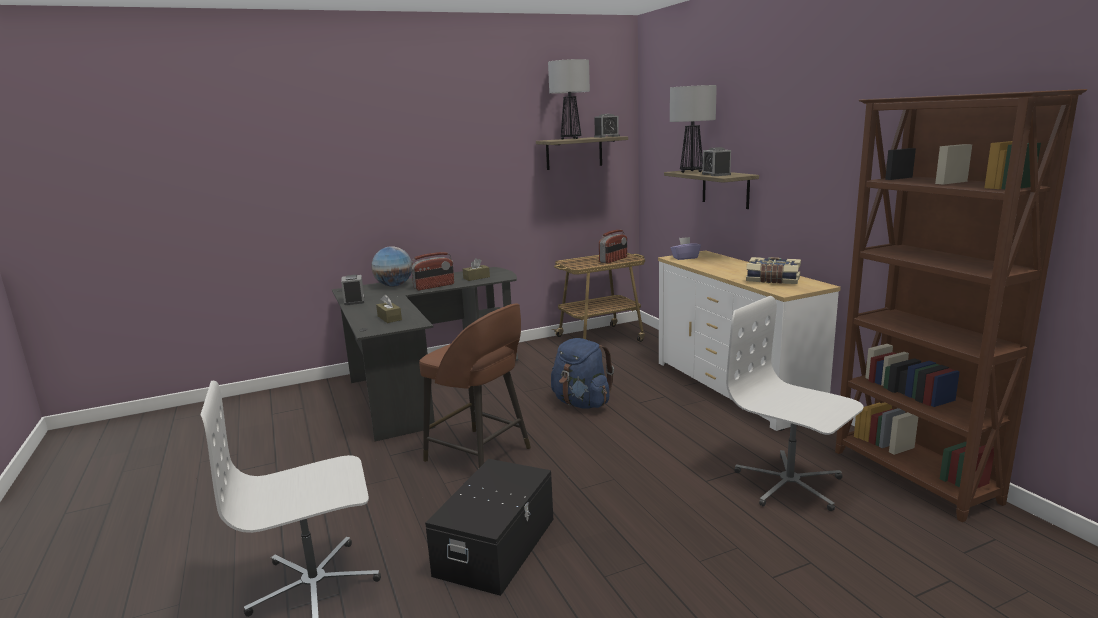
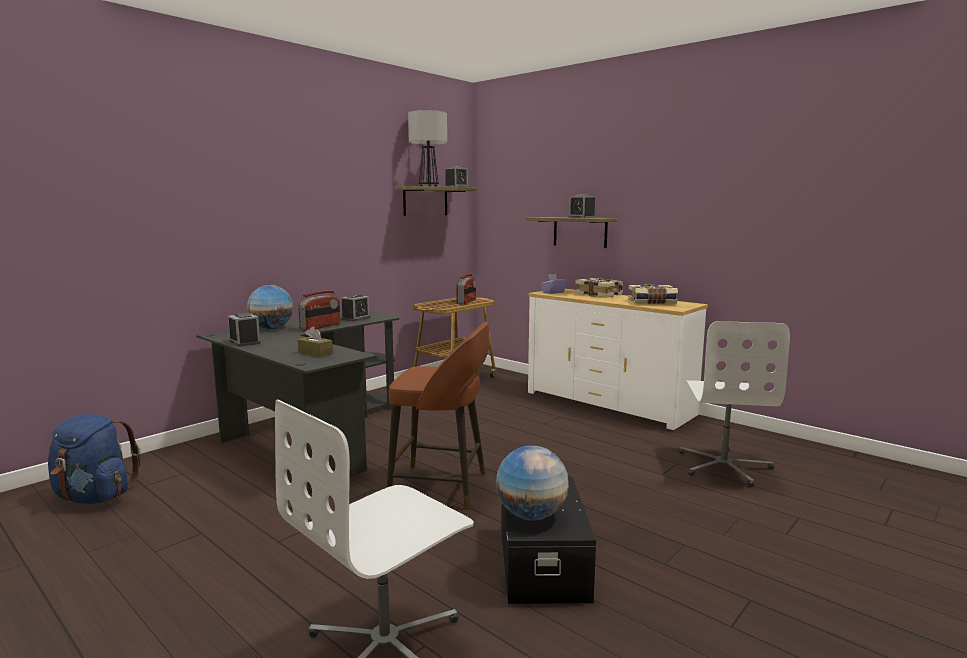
camera: 25 degrees left, 5 degrees down
brown tissue box [463,258,490,281] -> alarm clock [341,294,370,321]
blue backpack [551,338,614,409] -> blue backpack moved to [48,414,140,504]
table lamp [670,85,717,173] -> none
white office chair [726,296,864,511] -> white office chair turned 105 degrees counterclockwise [679,321,790,487]
brown bookcase [835,89,1087,522] -> none
none -> globe [496,446,569,521]
none -> book [575,278,623,297]

